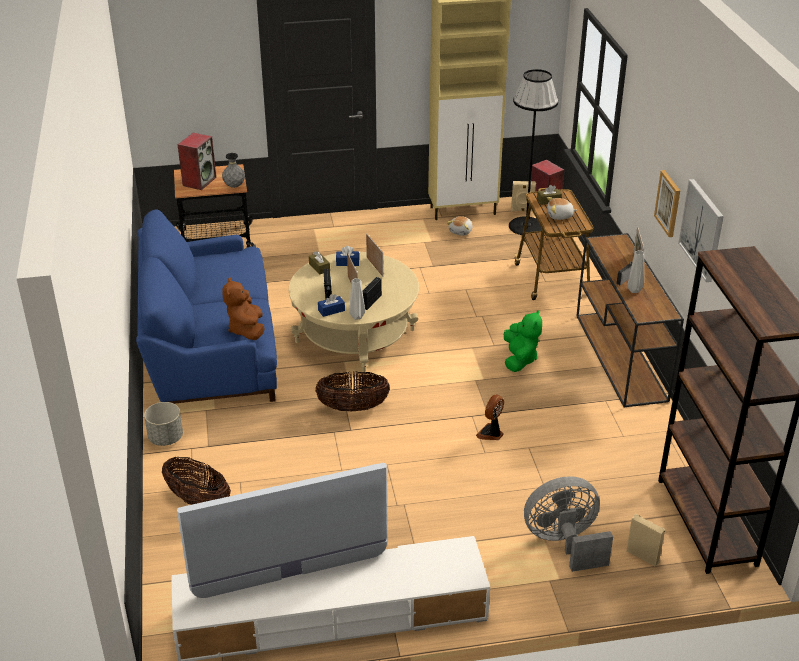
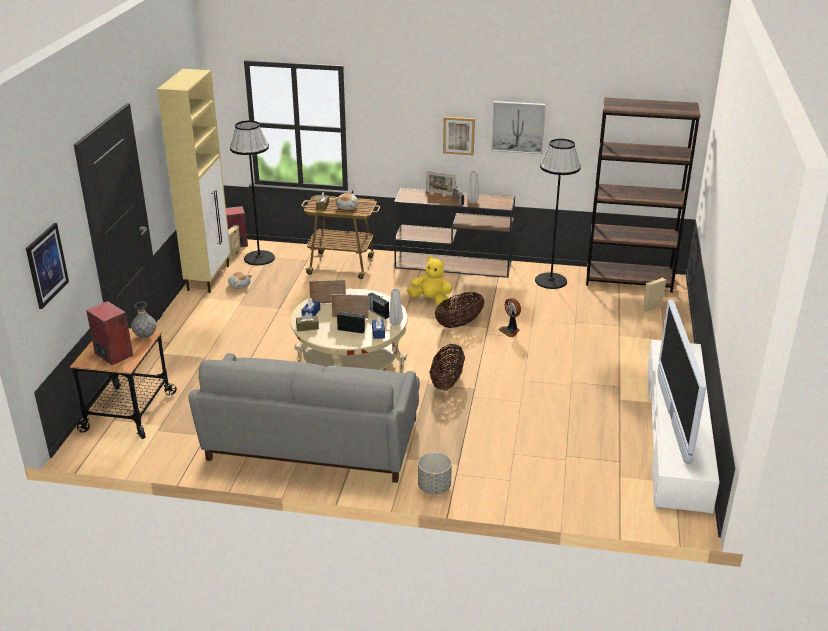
camera: 70 degrees left, 5 degrees down
blue sofa [136,210,277,404] -> grey sofa [188,353,420,483]
basket [162,457,231,505] -> basket moved to [435,292,485,328]
brown plush toy [222,278,265,340] -> none
green plush toy [504,310,542,372] -> yellow plush toy [407,256,452,306]
grey fan [524,476,613,572] -> none
none -> picture [26,223,69,309]
none -> black floor lamp [535,139,581,289]

